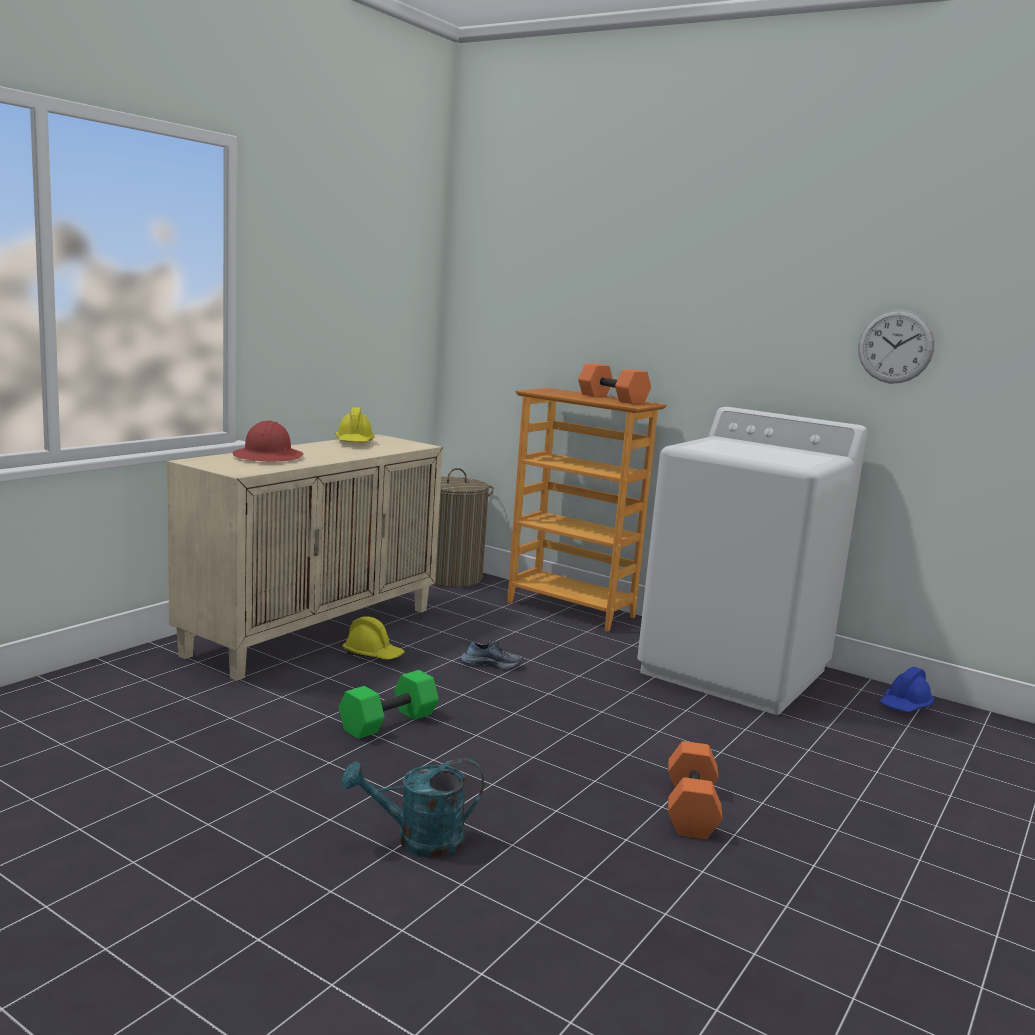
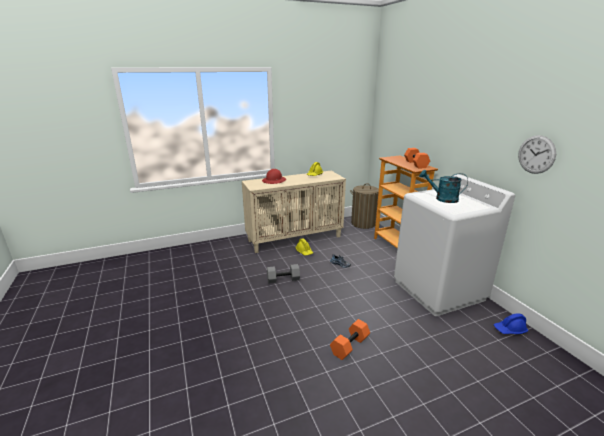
camera: 35 degrees right, 10 degrees up
green dumbbell [339,670,439,739] -> grey dumbbell [267,264,300,284]
turquoise watering can [341,758,484,858] -> turquoise watering can moved to [419,170,468,203]

